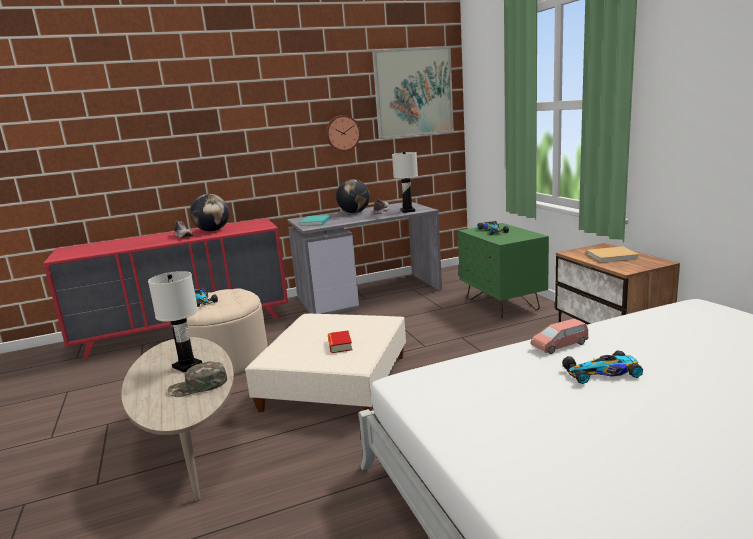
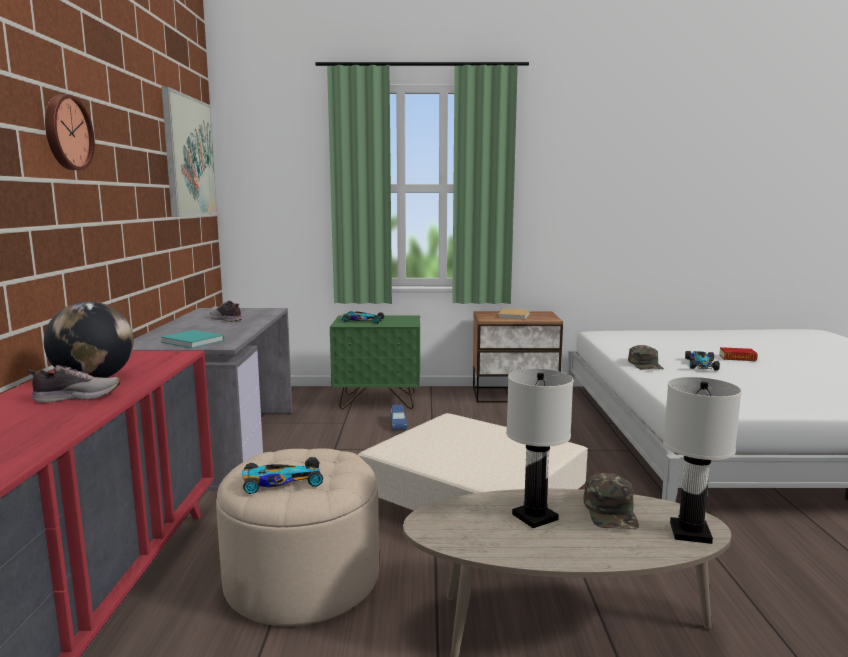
camera: 70 degrees left, 5 degrees down
wall clock [326,115,360,151] -> wall clock moved to [45,95,95,170]
book [328,331,352,353] -> book moved to [719,347,757,361]
globe [336,179,370,213] -> none
white table lamp [392,152,418,213] -> white table lamp moved to [663,377,742,544]
pink toy car [531,319,588,354] -> green cap [628,345,664,370]
none -> blue toy car [390,405,407,430]

